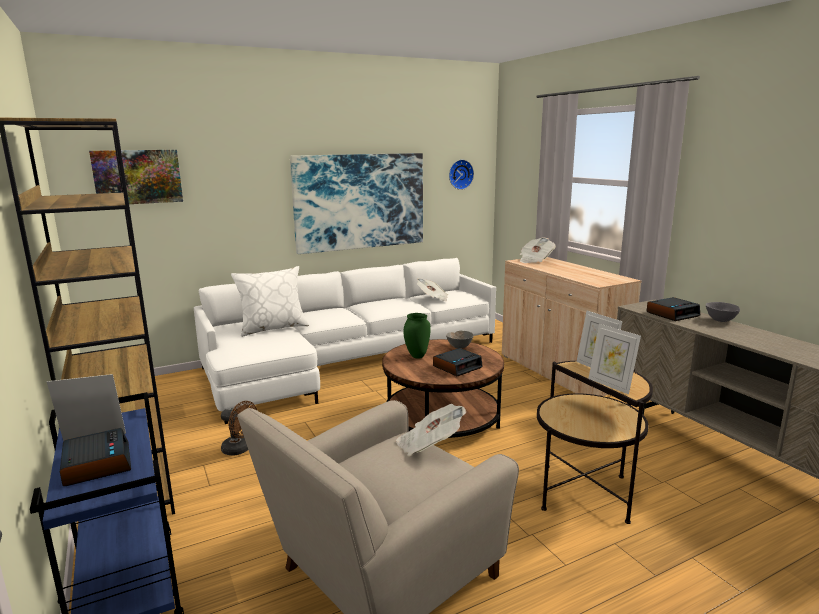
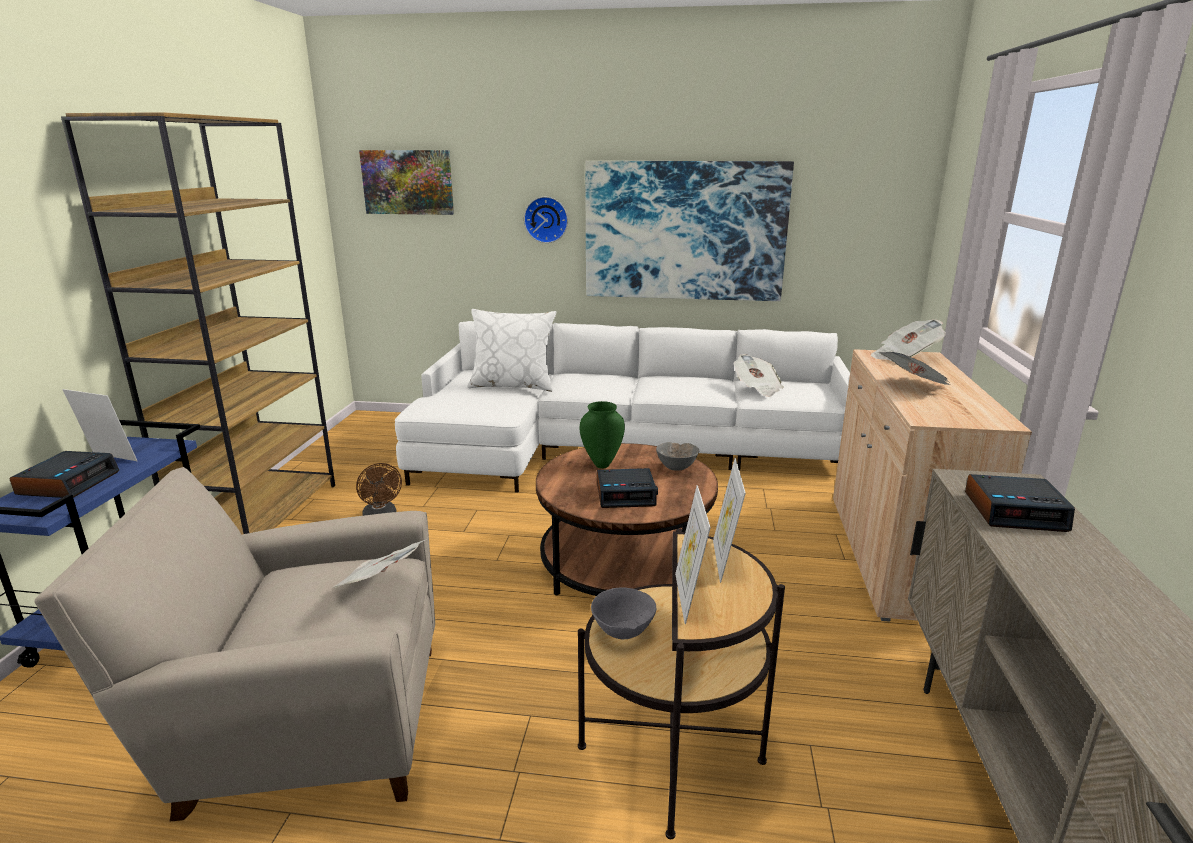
camera: 35 degrees right, 5 degrees up
wall clock [449,159,474,190] -> wall clock moved to [524,197,568,243]
grey bowl [705,302,740,322] -> grey bowl moved to [591,587,656,640]
none -> newspaper [879,352,951,385]

